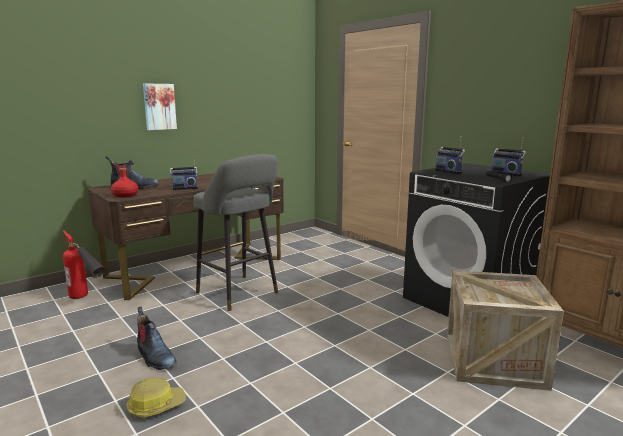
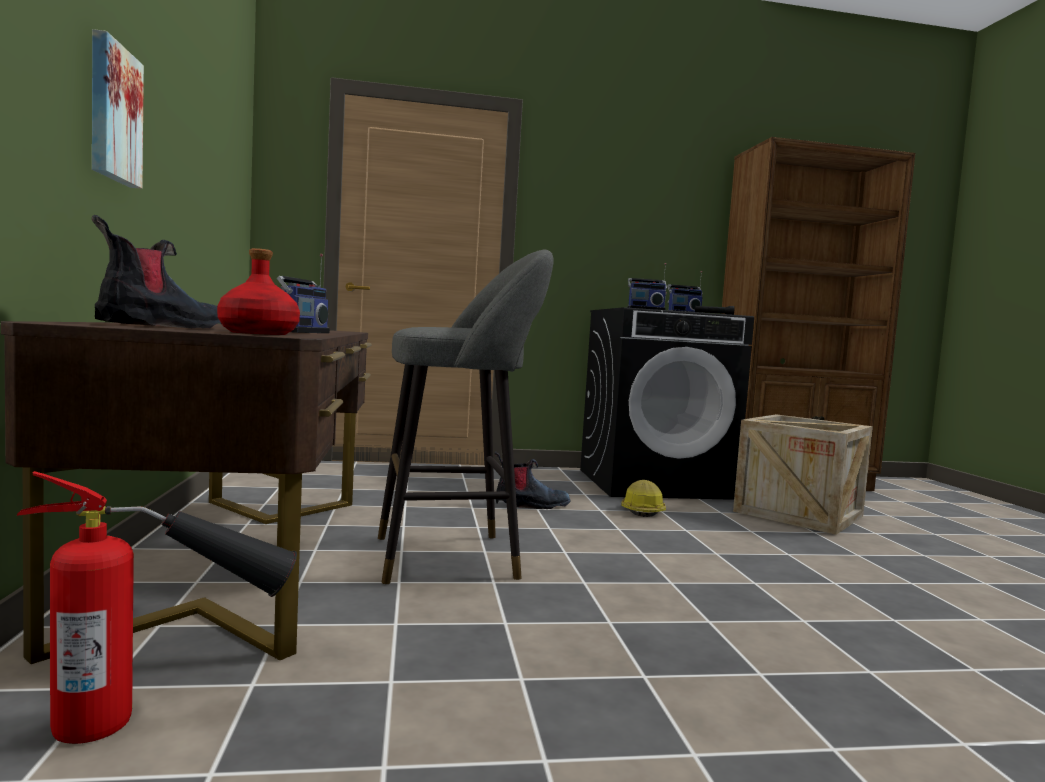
camera: 60 degrees left, 10 degrees down
hard hat [126,377,186,417] -> hard hat moved to [621,480,666,517]
boot [137,307,176,370] -> boot moved to [494,451,570,509]

